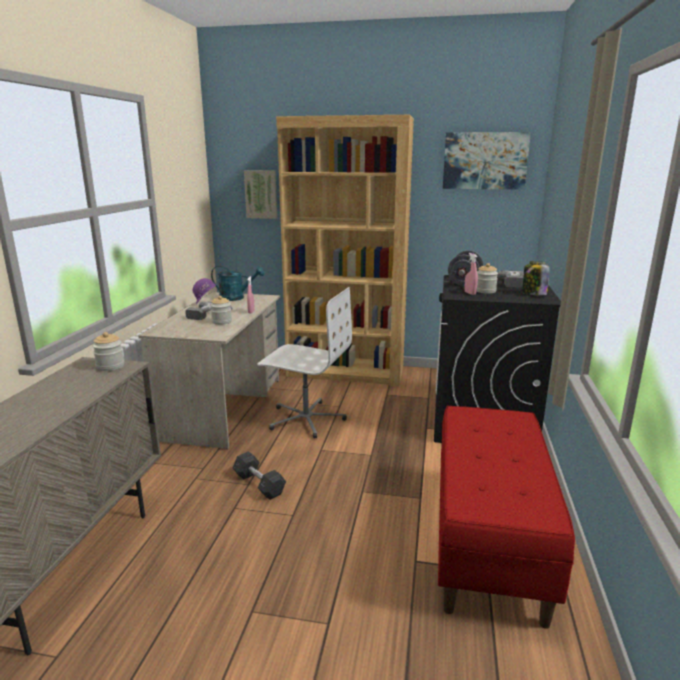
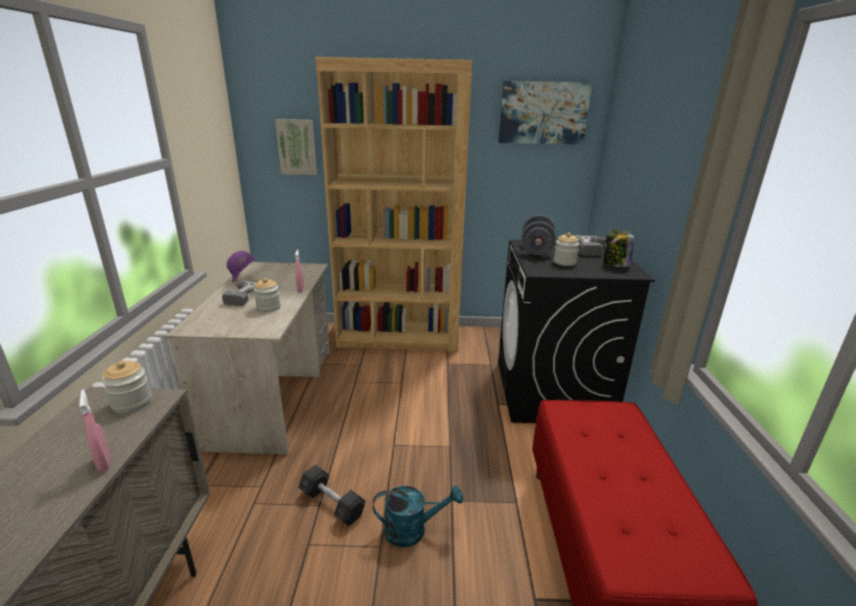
camera: 10 degrees left, 5 degrees up
turquoise watering can [211,266,264,301] -> turquoise watering can moved to [373,486,463,547]
white office chair [258,287,352,439] -> none
pink spray bottle [464,253,478,295] -> pink spray bottle moved to [79,389,110,472]

